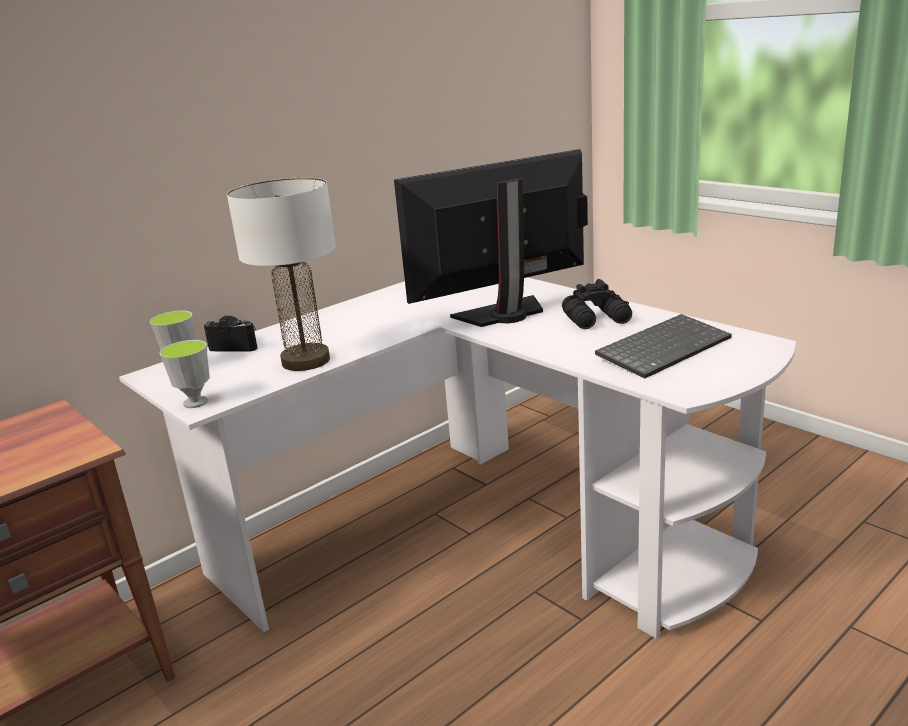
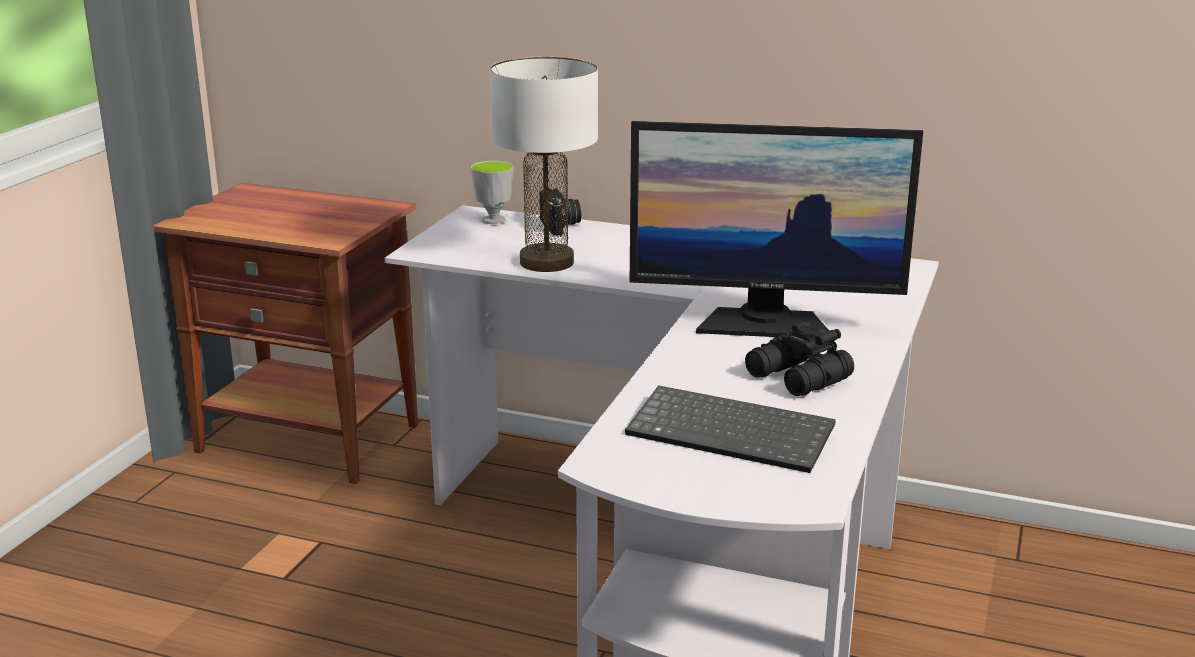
camera: 60 degrees right, 0 degrees up
cup [160,340,210,408] -> none
monitor [394,149,588,327] -> monitor turned 150 degrees clockwise [630,121,923,337]

